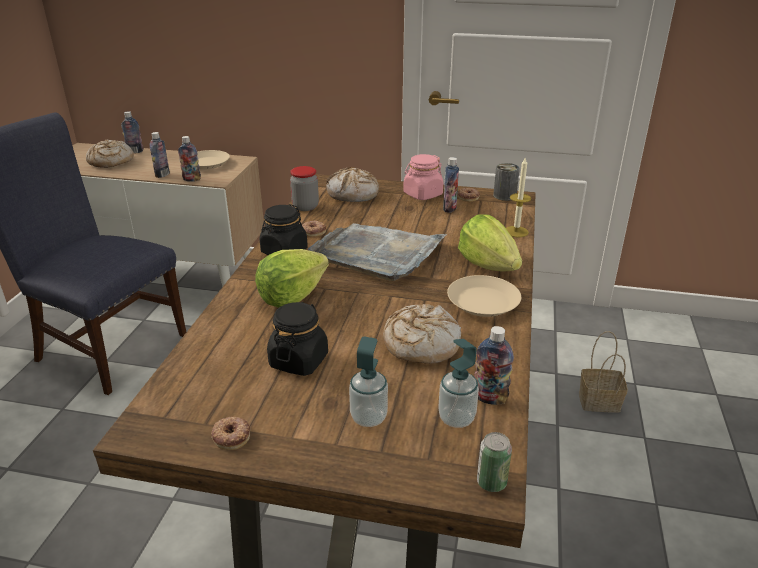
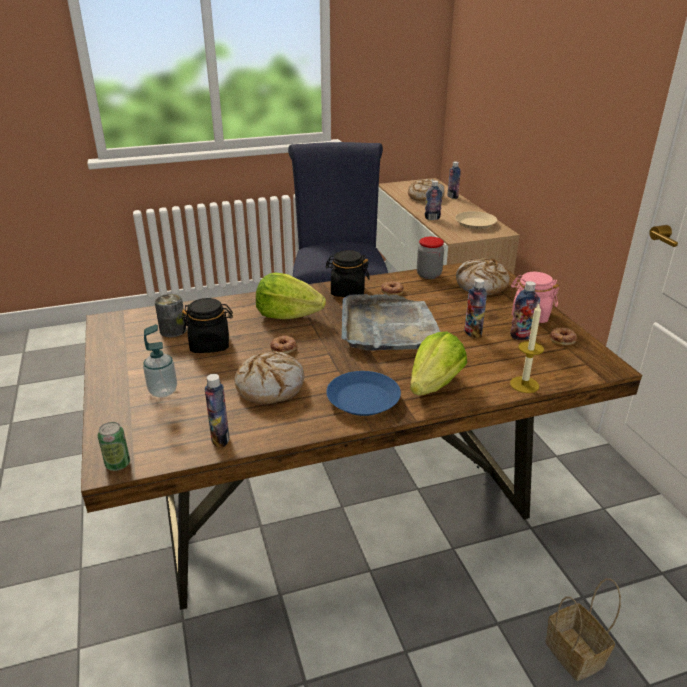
camera: 60 degrees right, 0 degrees up
bottle [178,136,201,182] -> bottle moved to [464,278,487,339]
donut [211,417,251,450] -> donut moved to [270,336,297,354]
soap dispenser [438,339,479,428] -> none
beige plate [447,275,521,317] -> blue plate [326,371,401,416]
can [493,163,520,201] -> can moved to [155,294,186,337]

